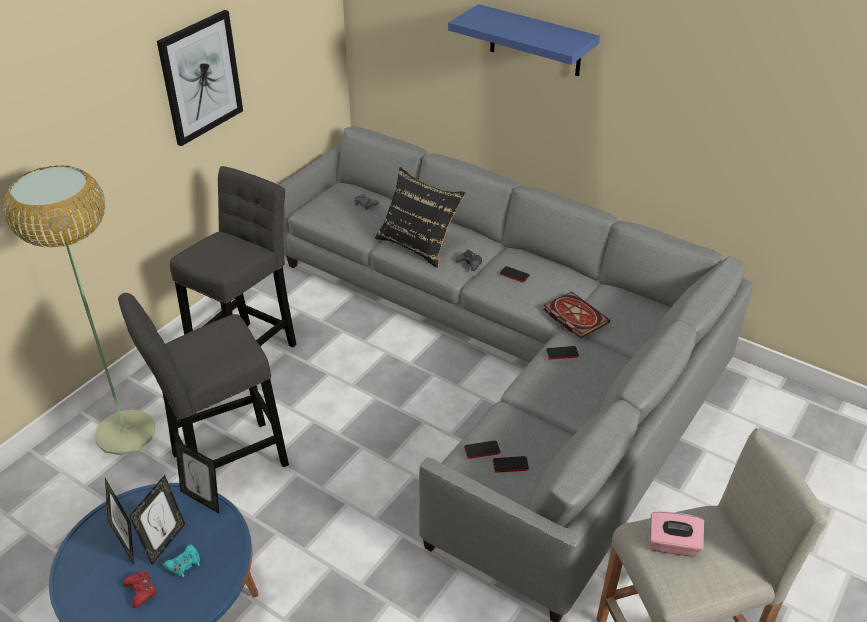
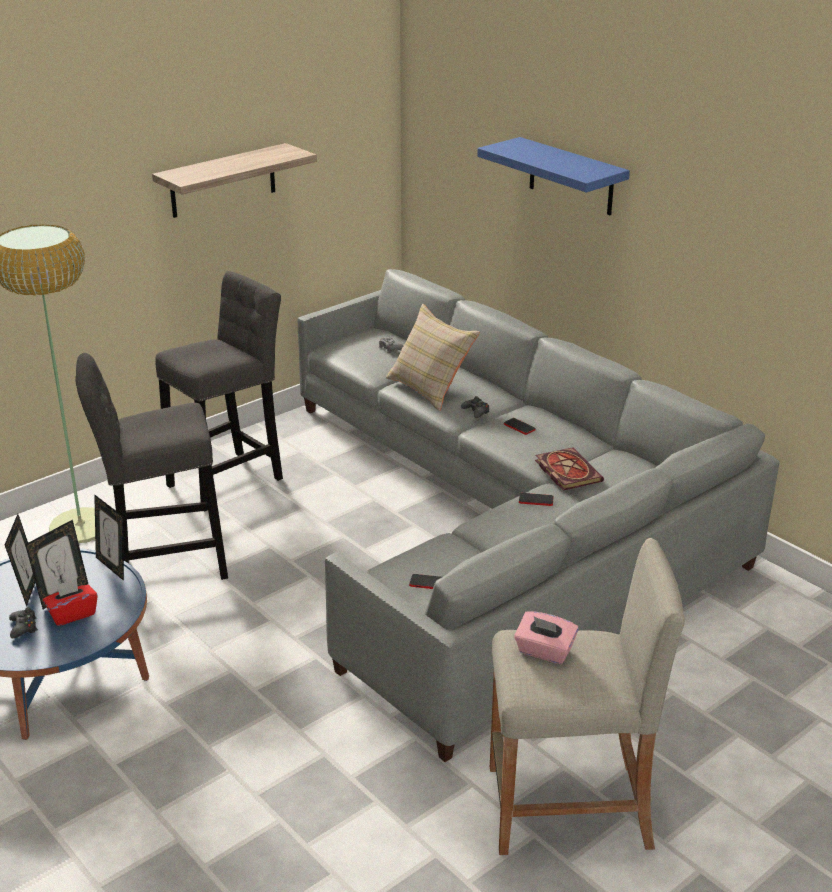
camera: 15 degrees right, 10 degrees down
red game controller [123,571,157,608] -> black game controller [9,607,38,638]
picture [157,10,243,146] -> shelf [152,143,317,218]
turquoise game controller [163,545,200,577] -> red tissue box [43,579,98,626]
black pillow [375,167,466,268] -> beige pillow [386,304,480,411]
phone [464,440,501,459] -> none

